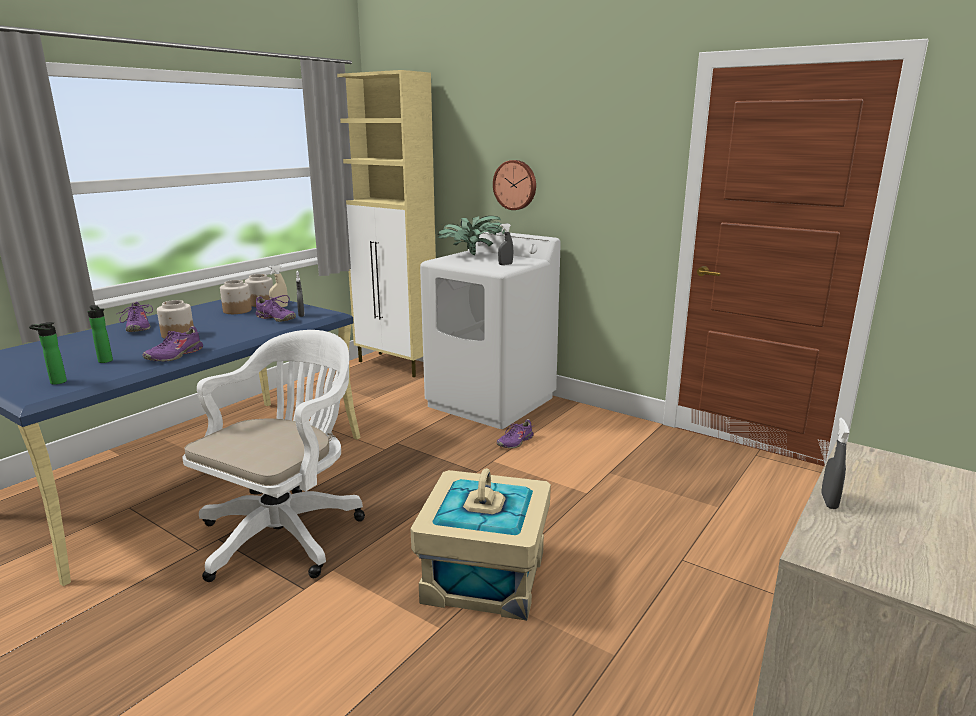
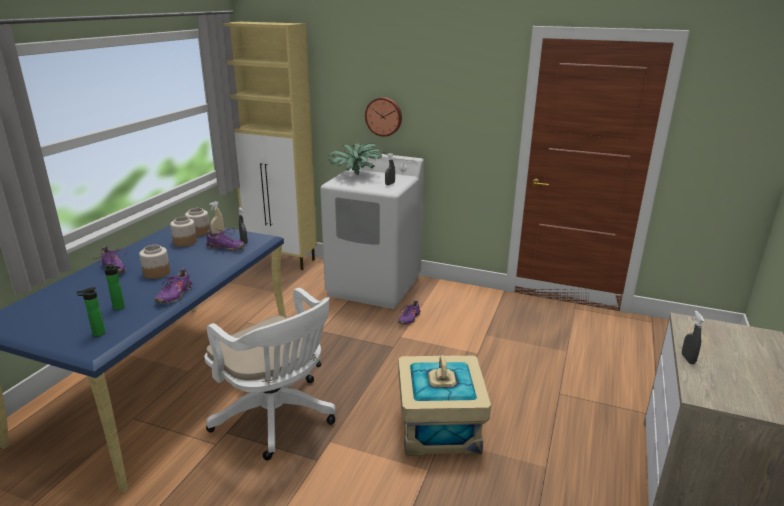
camera: 15 degrees left, 5 degrees up
white office chair [183,330,365,582] -> white office chair turned 120 degrees clockwise [204,288,336,460]

